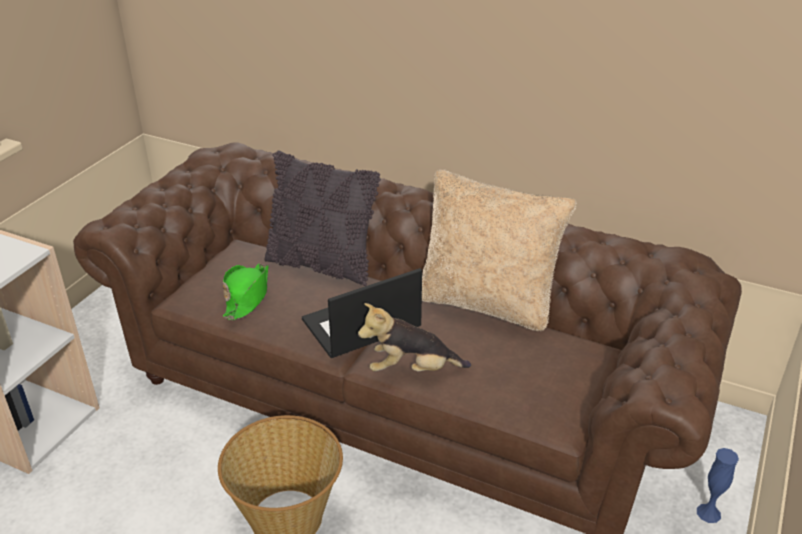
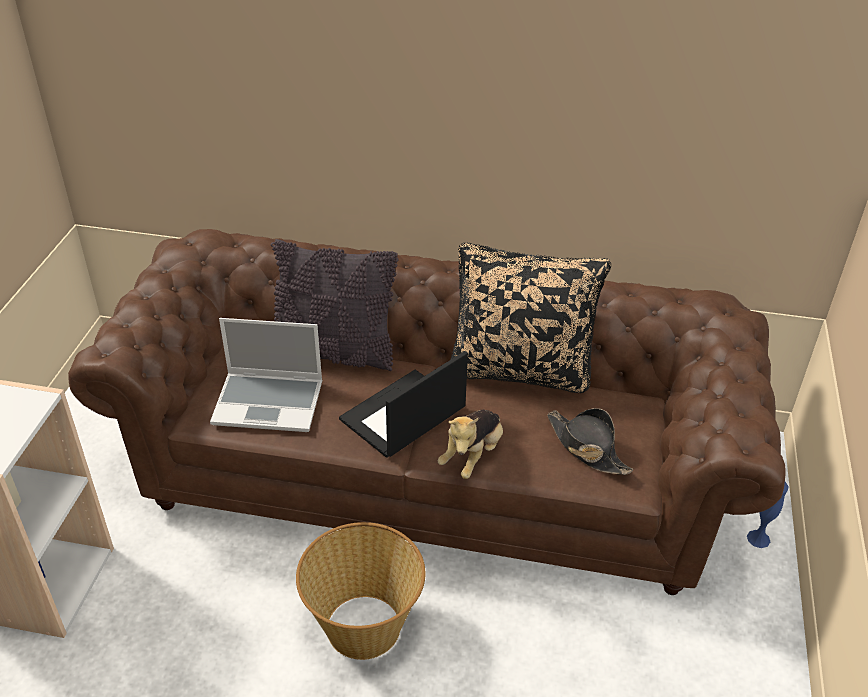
camera: 15 degrees left, 5 degrees up
green hat [223,263,268,320] -> laptop [210,318,322,432]
plush toy [358,303,471,371] -> plush toy turned 45 degrees counterclockwise [438,410,503,479]
beige pillow [422,169,577,332] -> black pillow [451,242,611,393]
none -> black hat [547,408,633,475]

